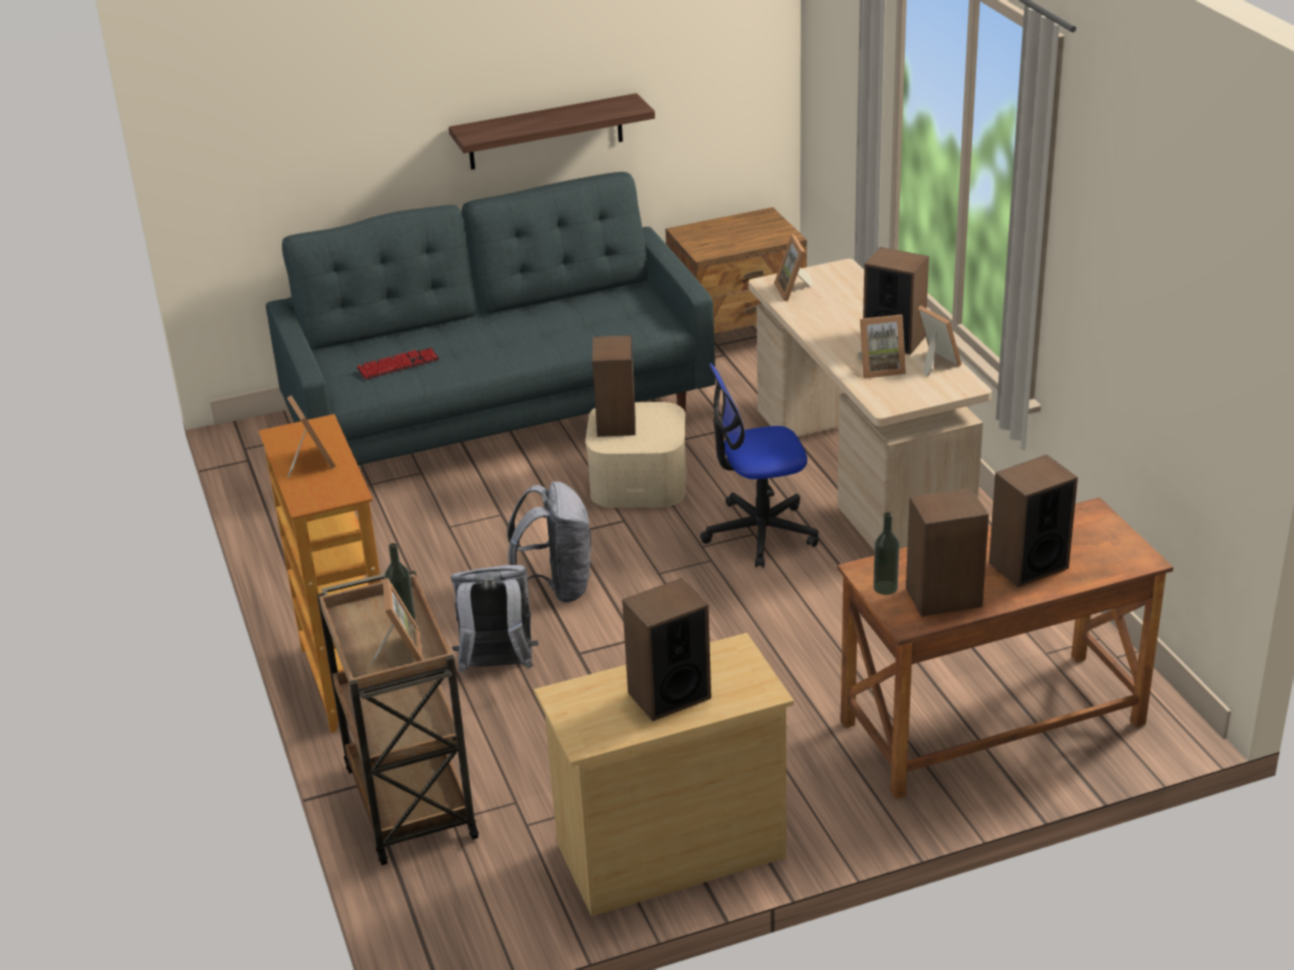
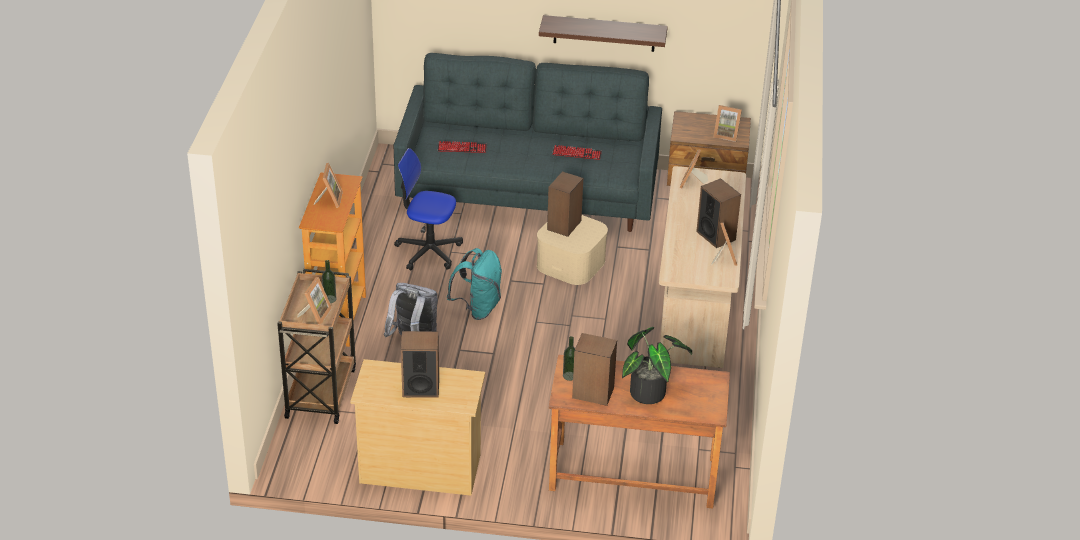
camera: 25 degrees right, 5 degrees up
grey backpack [507,481,591,603] -> turquoise backpack [447,248,502,320]
office chair [700,363,819,568] -> office chair moved to [394,148,463,270]
picture frame [857,314,906,379] -> picture frame moved to [713,105,742,142]
speaker [989,455,1078,587] -> potted plant [622,327,692,404]
none -> keyboard [552,145,602,160]

